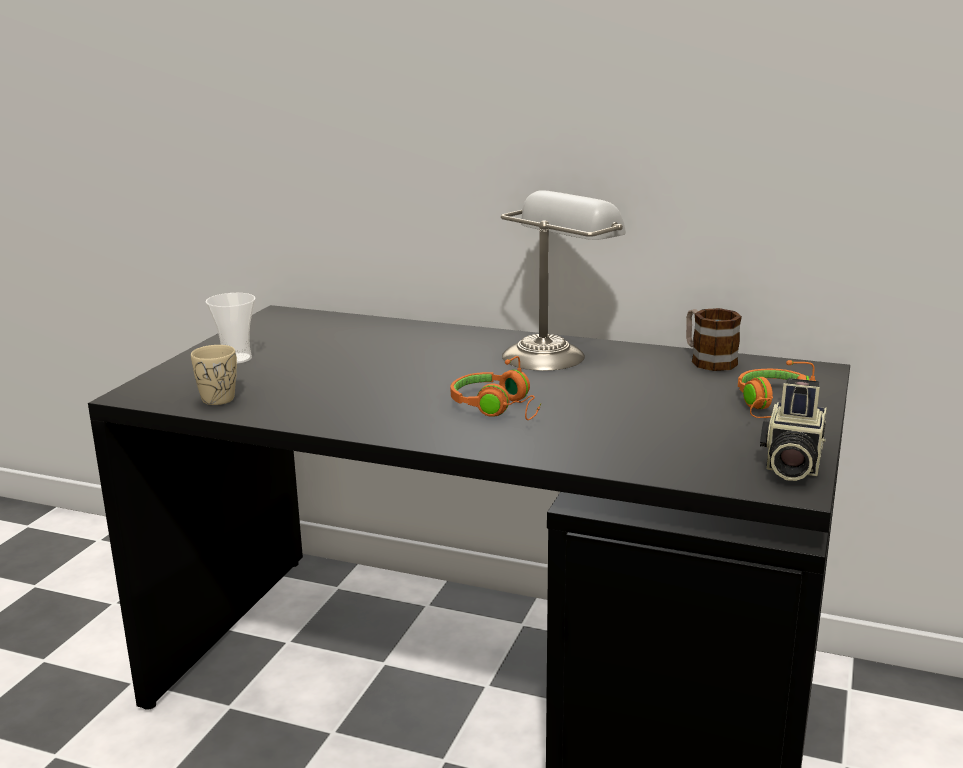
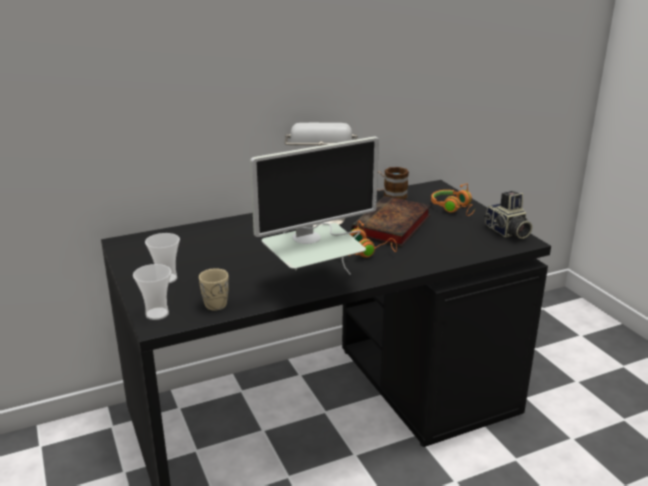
camera: 45 degrees left, 5 degrees up
none -> cup [133,264,171,320]
none -> monitor [250,137,379,275]
none -> book [351,196,431,247]

